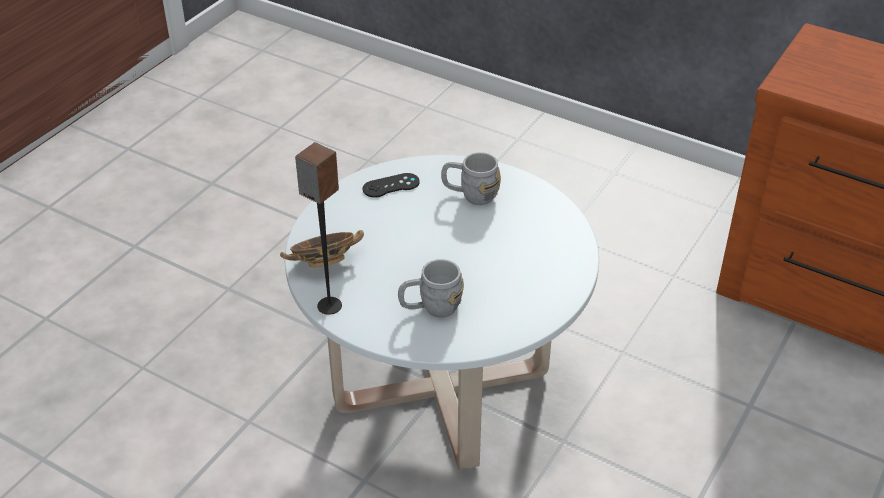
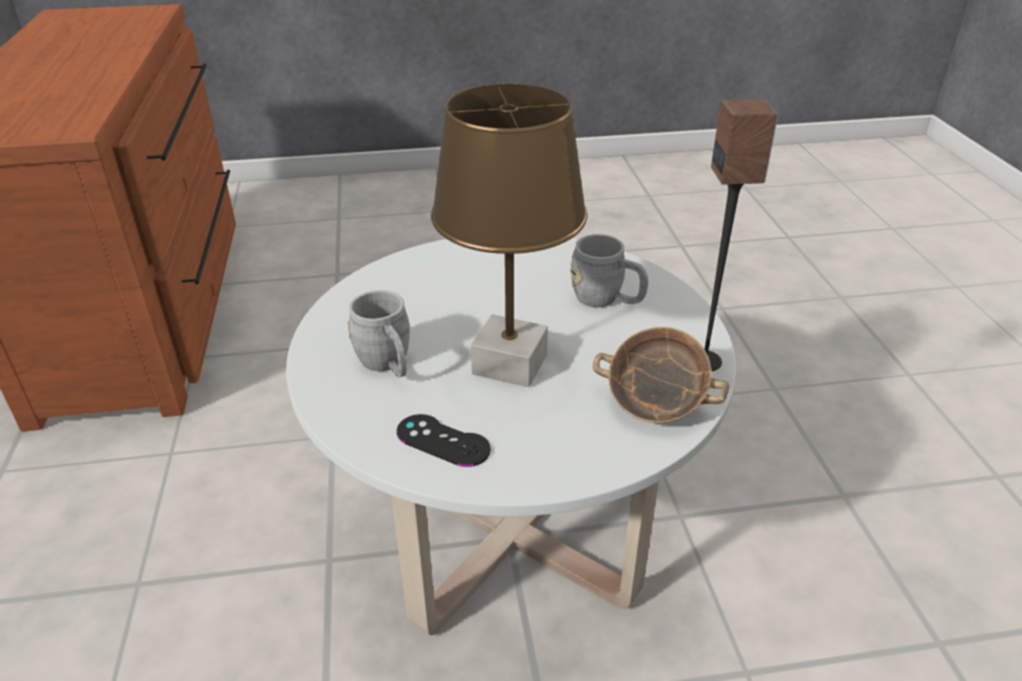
camera: 130 degrees left, 5 degrees down
none -> brown table lamp [431,83,587,387]

